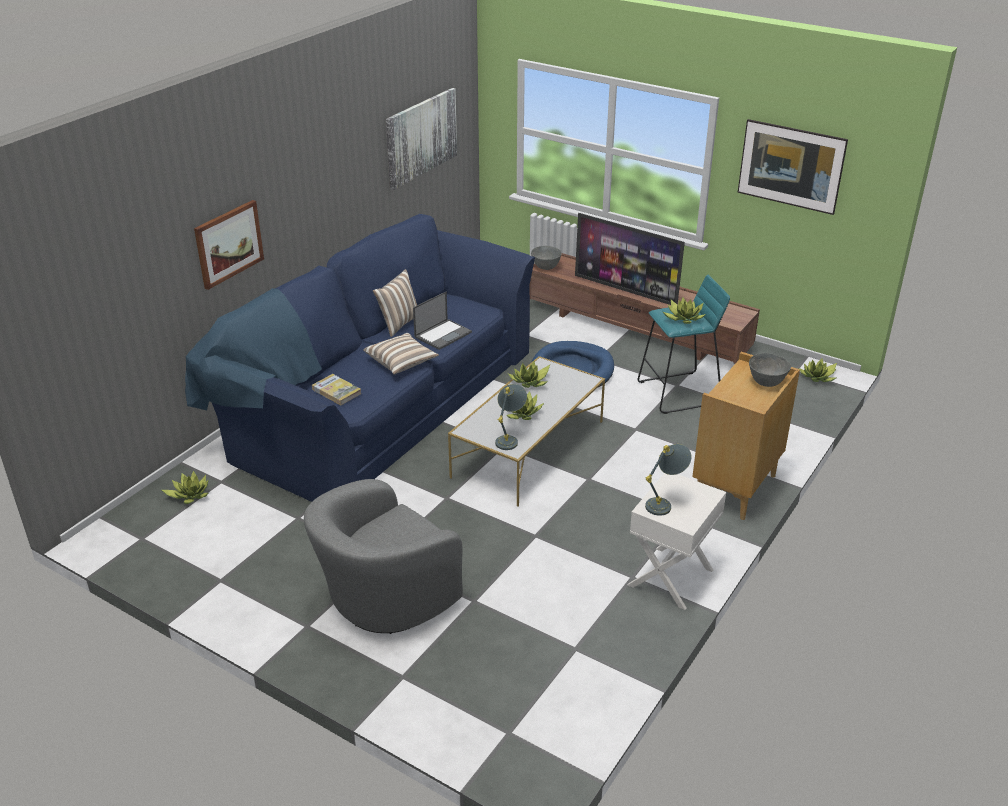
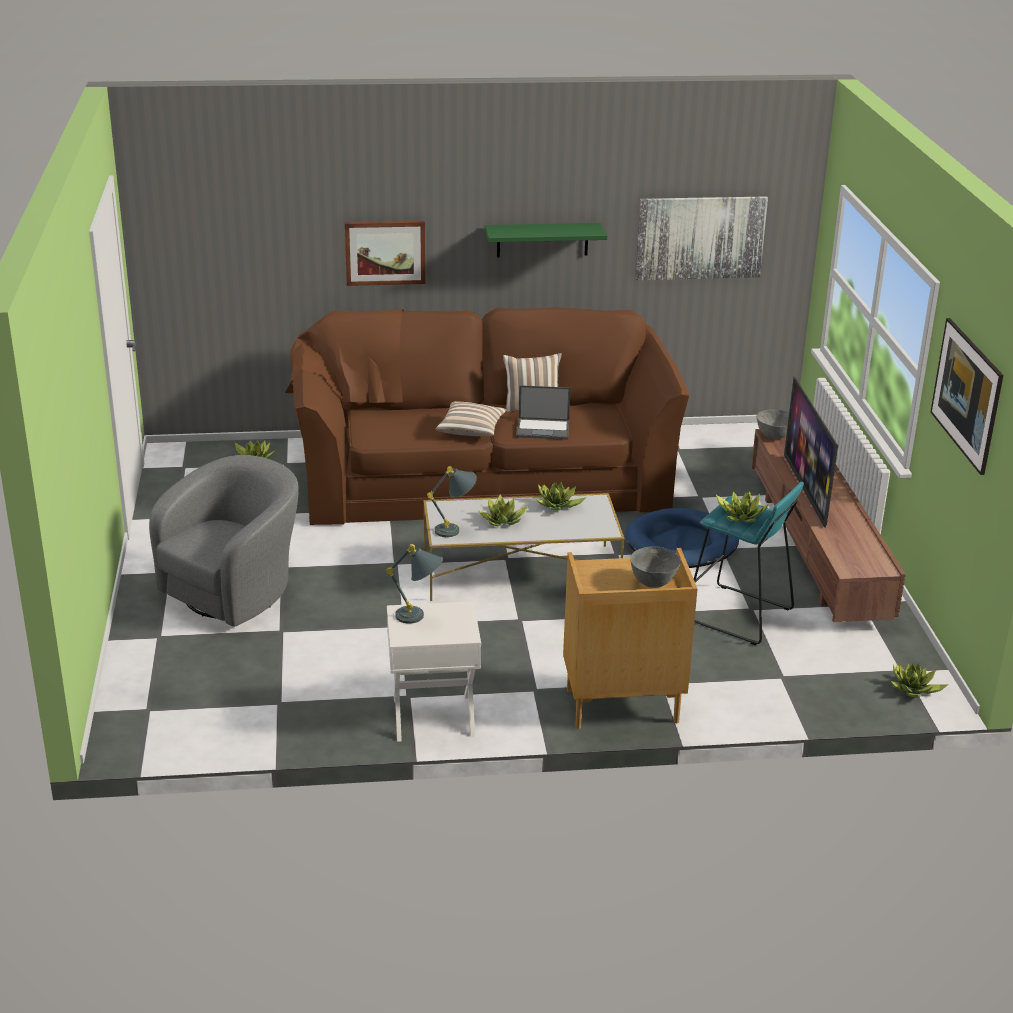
camera: 50 degrees right, 5 degrees down
blue sofa [185,214,535,502] -> brown sofa [285,308,689,525]
grey armchair [304,479,463,634] -> grey armchair turned 120 degrees clockwise [149,455,299,627]
book [312,374,361,406] -> none
none -> green shelf [485,223,607,257]

